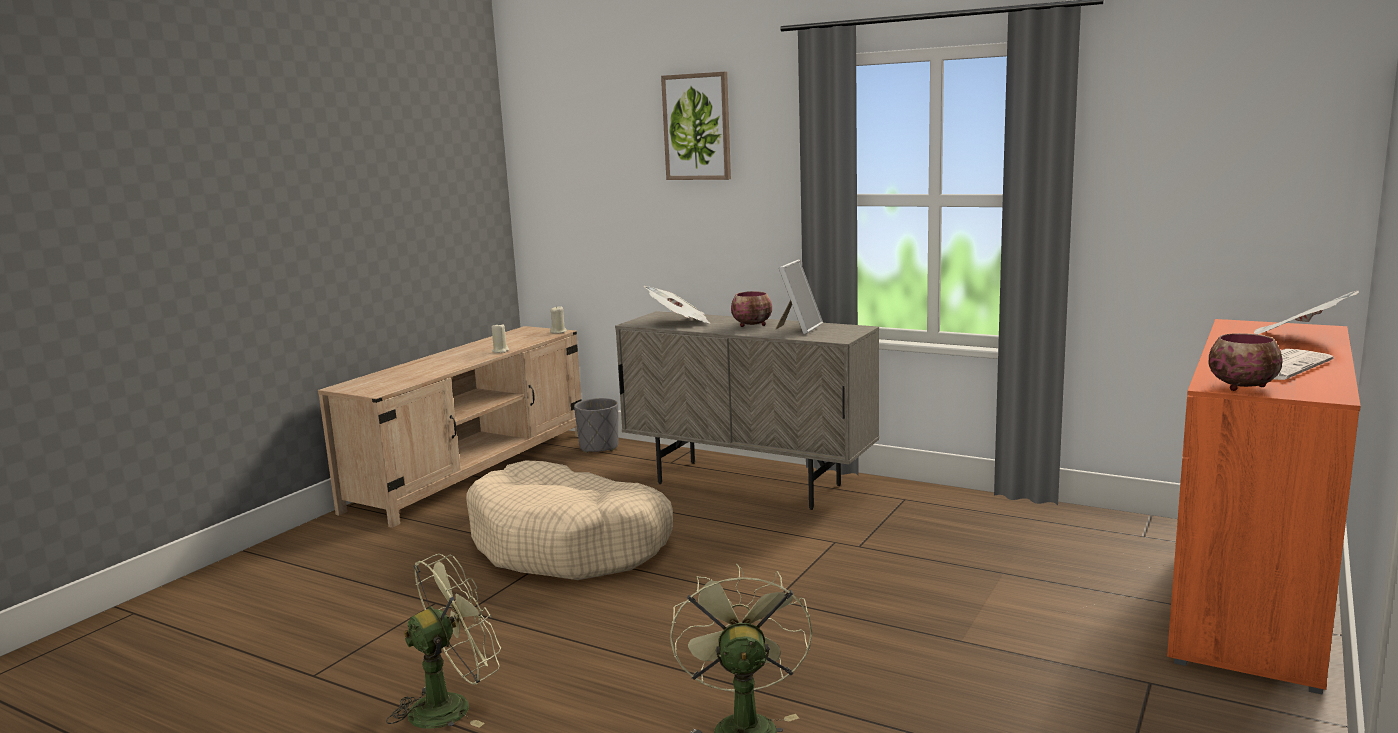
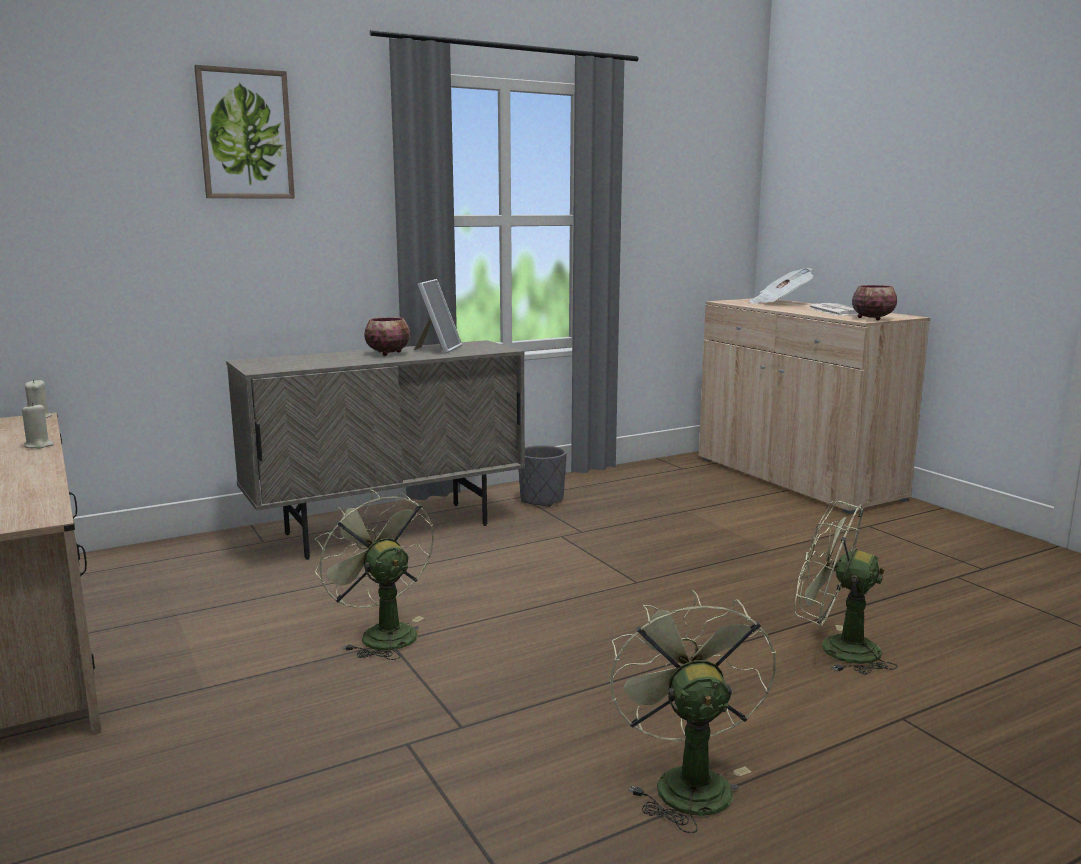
camera: 60 degrees left, 0 degrees up
beige dog bed [466,460,673,580] -> green fan [314,490,434,660]
grey planter [574,398,618,453] -> grey planter moved to [518,445,567,507]
newspaper [644,286,711,324] -> none
picture frame [775,260,823,334] -> picture frame turned 45 degrees clockwise [414,279,462,354]
orange cabinet [1167,319,1361,695] -> beige cabinet [699,298,930,514]

